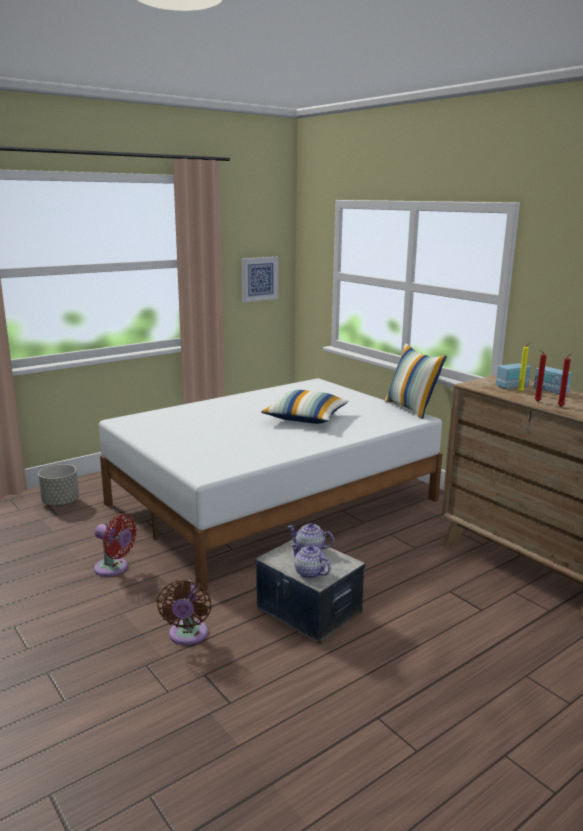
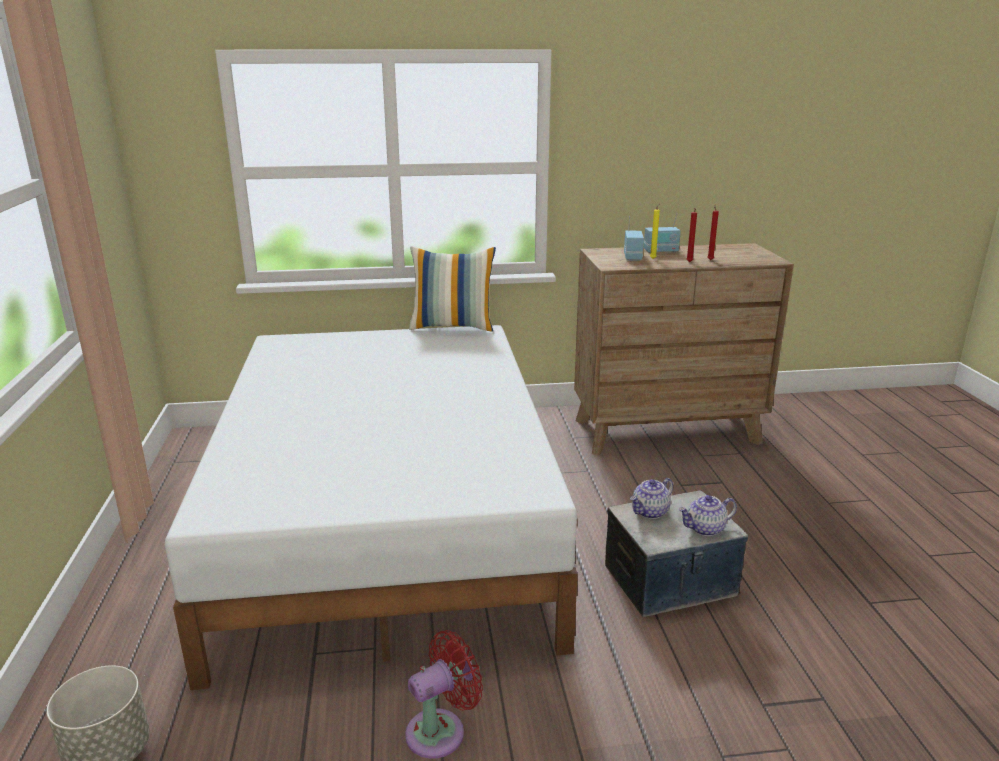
camera: 60 degrees left, 5 degrees up
brown fan [157,579,212,645] -> none
picture [242,257,278,302] -> none
pillow [261,390,348,424] -> none

